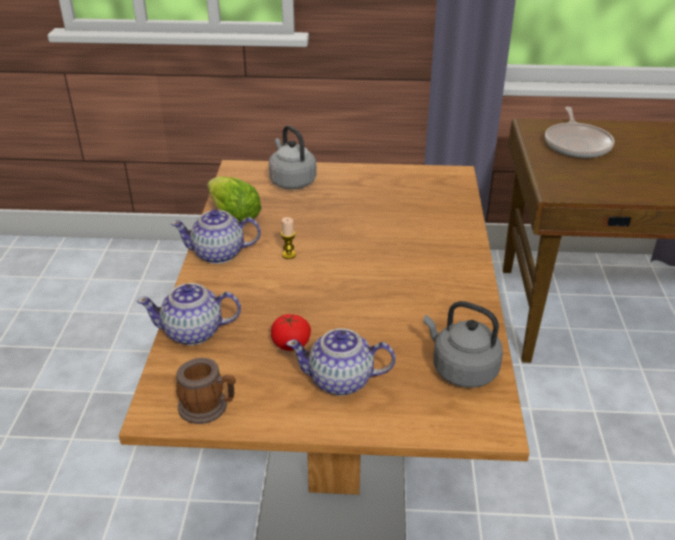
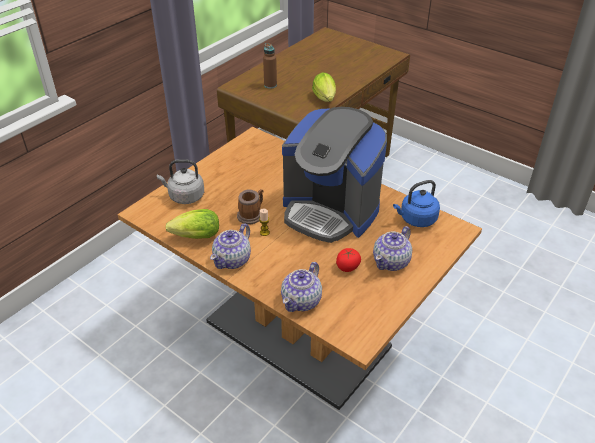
camera: 55 degrees left, 5 degrees up
mug [176,358,236,424] -> mug moved to [237,189,264,225]
grey kettle [423,301,503,388] -> blue kettle [393,180,440,227]
frying pan [545,107,615,158] -> brown bottle [263,43,277,89]
none -> coffee machine [282,107,387,243]
none -> lettuce [312,72,336,102]

